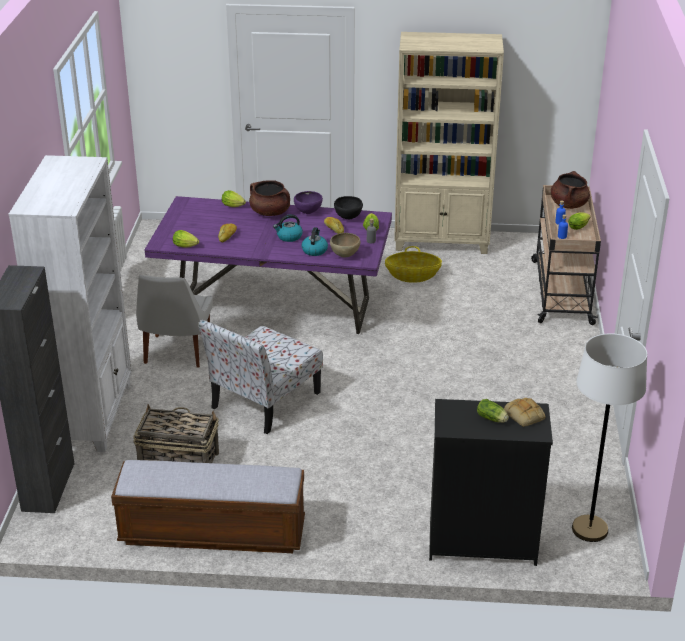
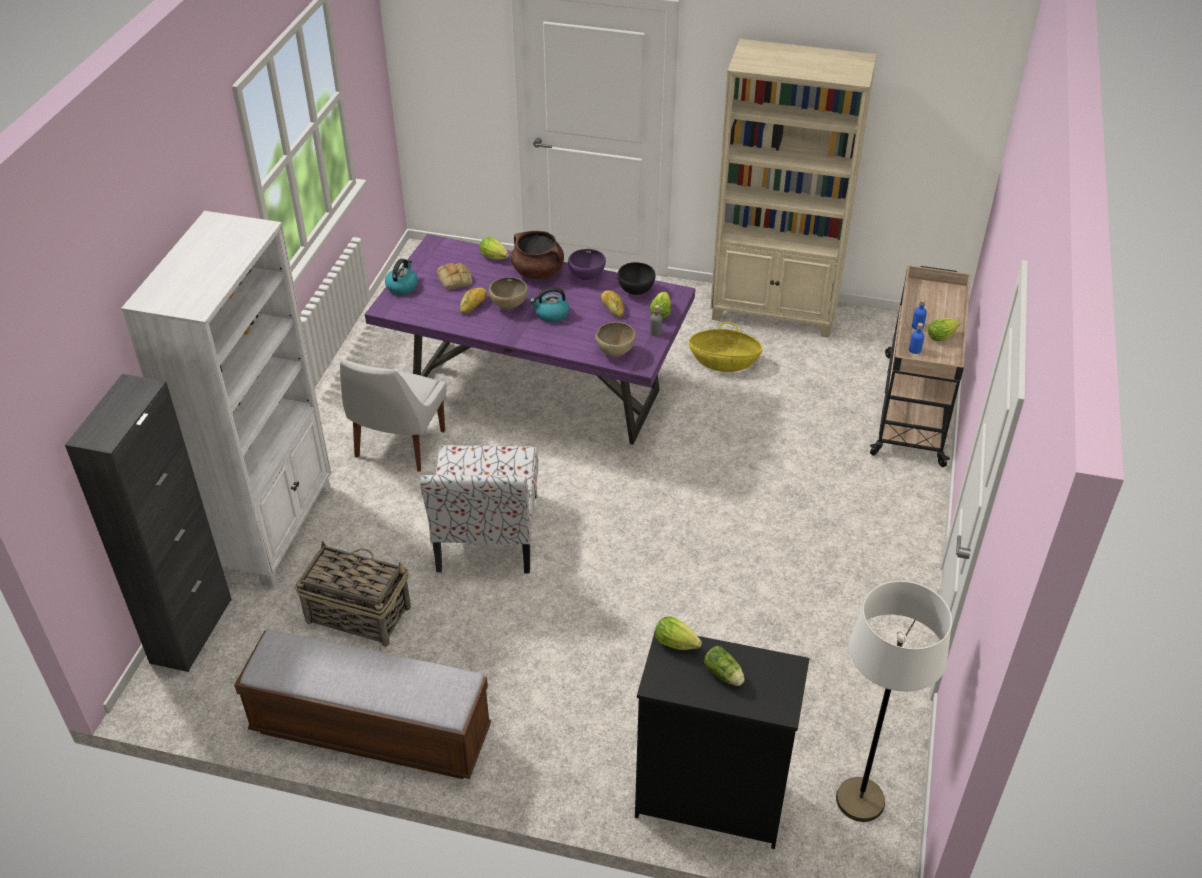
camera: 10 degrees right, 10 degrees up
lettuce [173,230,199,248] -> lettuce moved to [655,616,702,650]
chair [198,319,323,434] -> chair turned 45 degrees counterclockwise [420,445,539,574]
kettle [302,227,328,256] -> kettle moved to [385,259,418,295]
bread [504,398,546,427] -> bread moved to [437,263,473,290]
brown cooking pot [551,171,590,209] -> none
none -> brown bowl [489,277,528,310]

